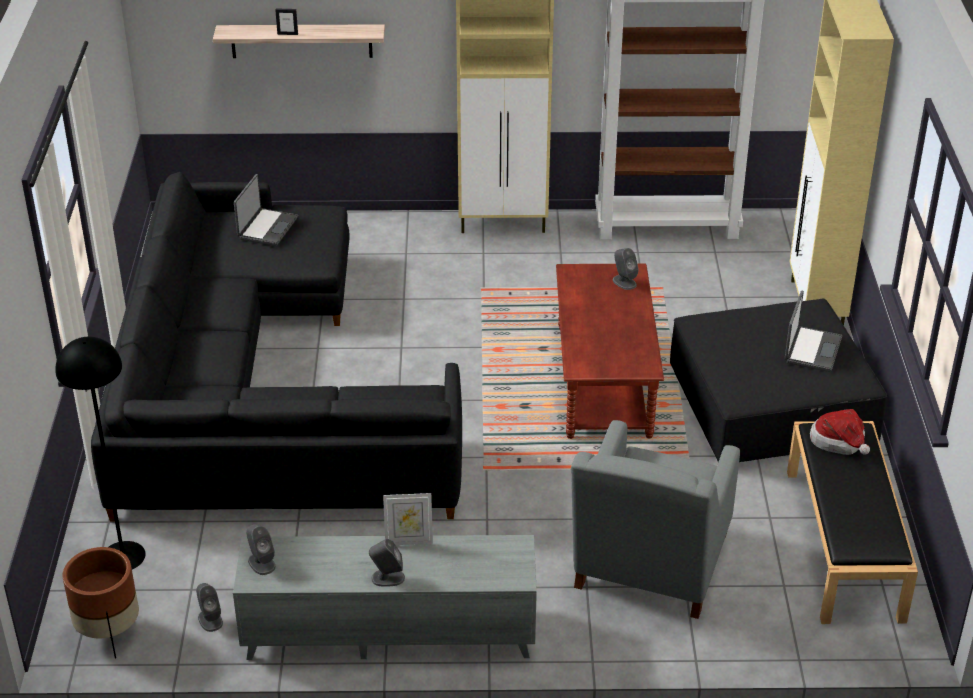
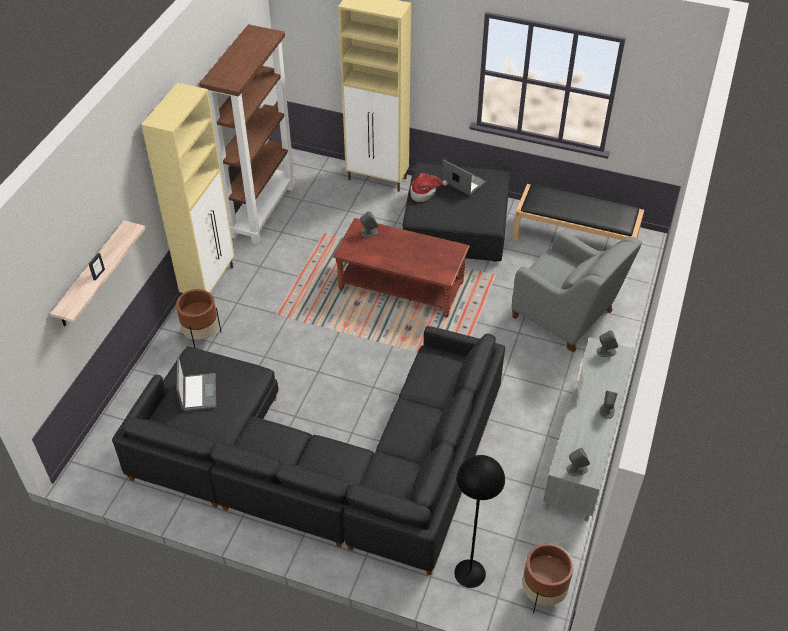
camera: 70 degrees left, 10 degrees up
grey speaker [196,583,223,632] -> grey speaker moved to [597,330,618,357]
laptop [234,174,298,246] -> laptop turned 45 degrees clockwise [177,356,216,411]
hat [810,409,870,455] -> hat moved to [410,173,448,202]
none -> brown planter [176,289,222,348]

